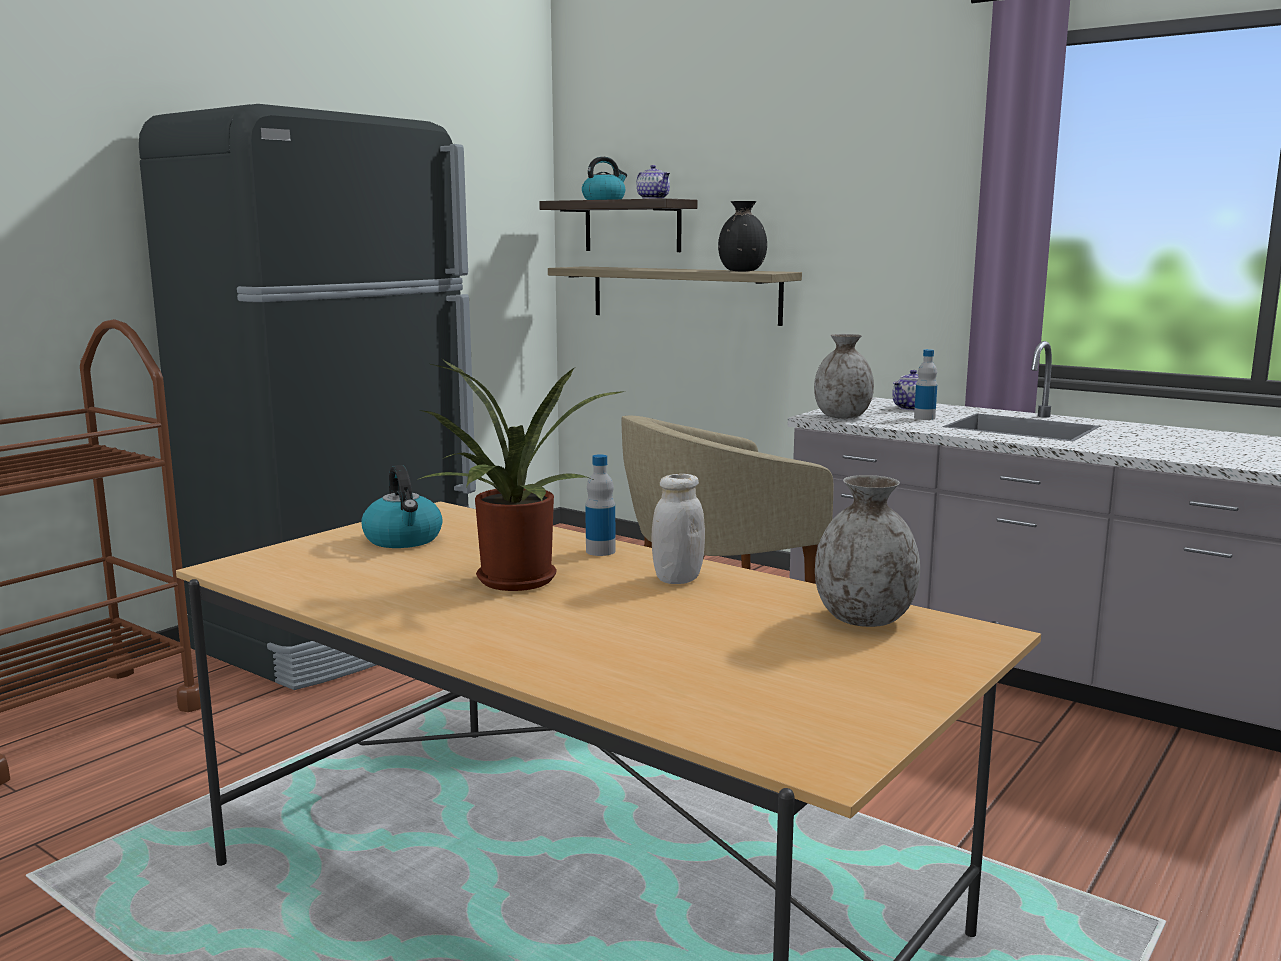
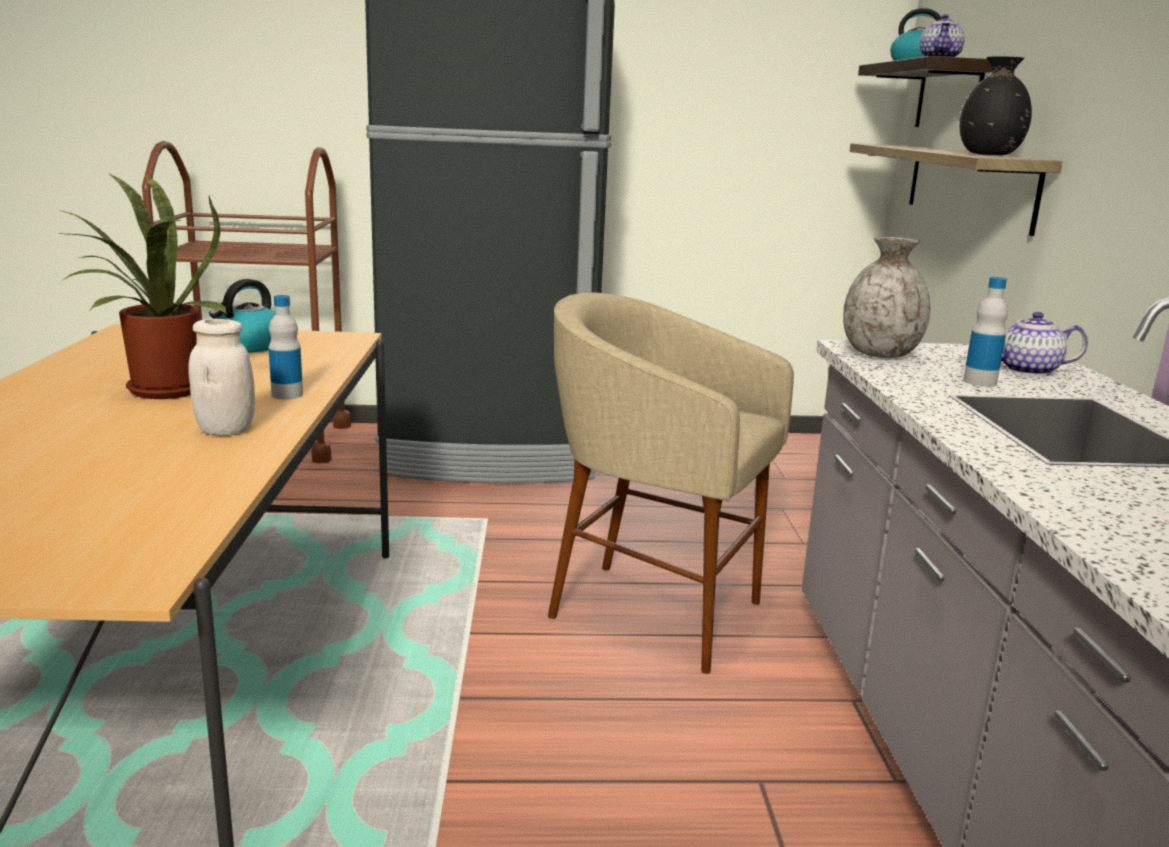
camera: 50 degrees right, 5 degrees up
grey vase [815,475,920,627] -> none

